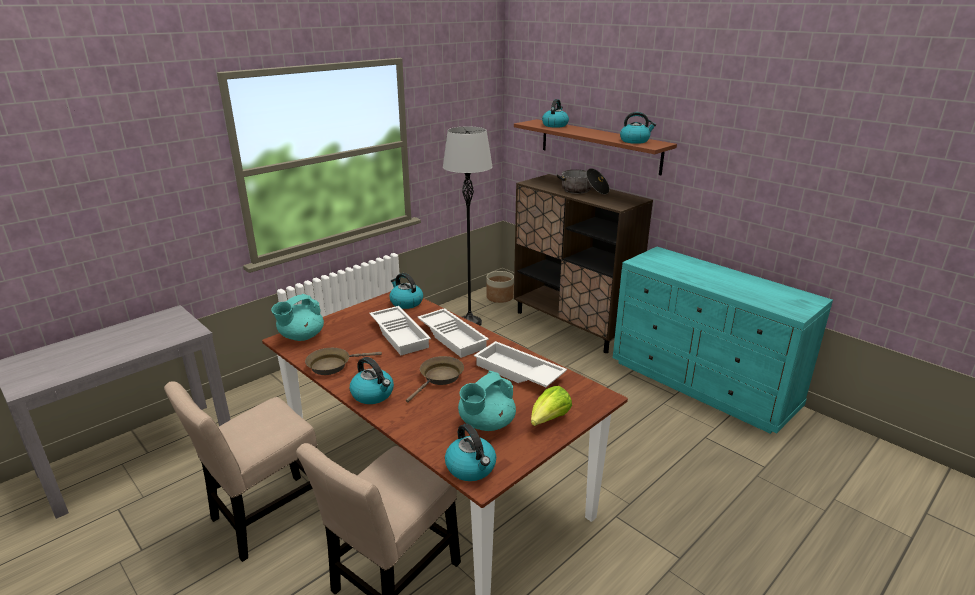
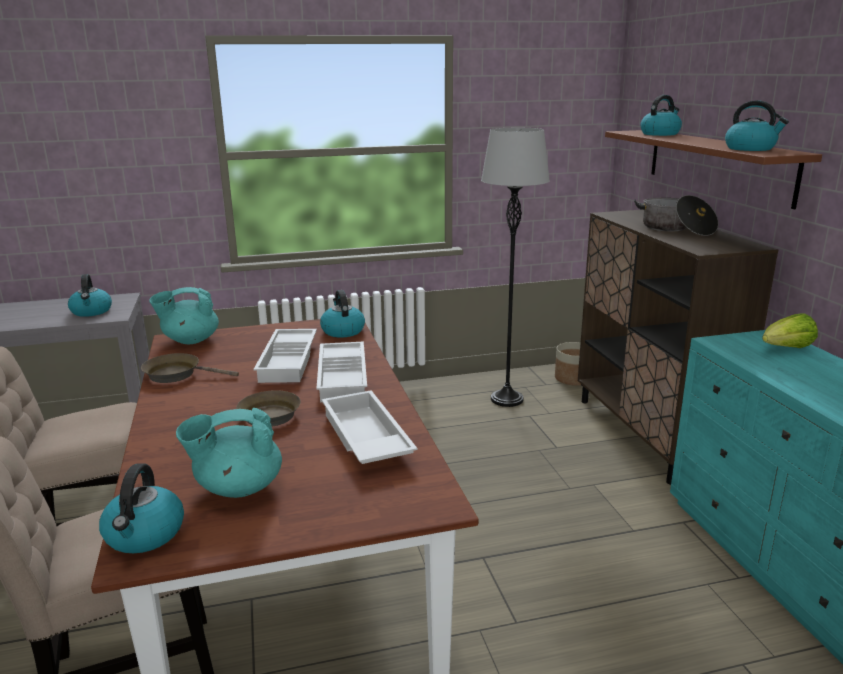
camera: 30 degrees right, 5 degrees down
kettle [350,357,394,404] -> kettle moved to [68,274,112,317]
lettuce [531,386,572,426] -> lettuce moved to [762,313,818,348]

